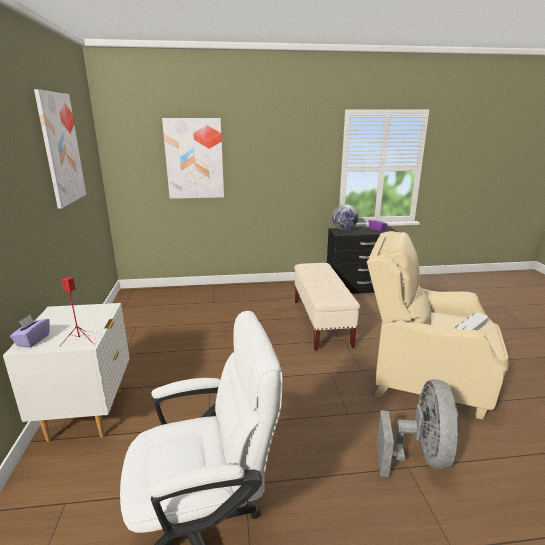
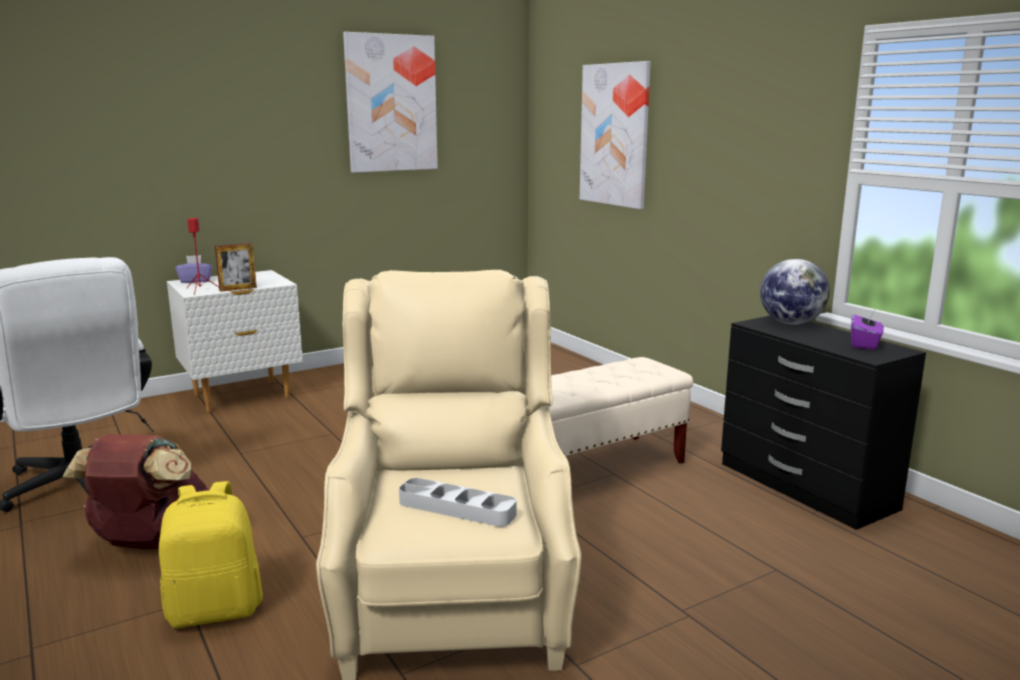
camera: 65 degrees right, 5 degrees down
grey fan [376,380,460,477] -> yellow backpack [159,481,263,628]
none -> brown backpack [62,434,210,549]
none -> picture frame [215,243,257,292]

